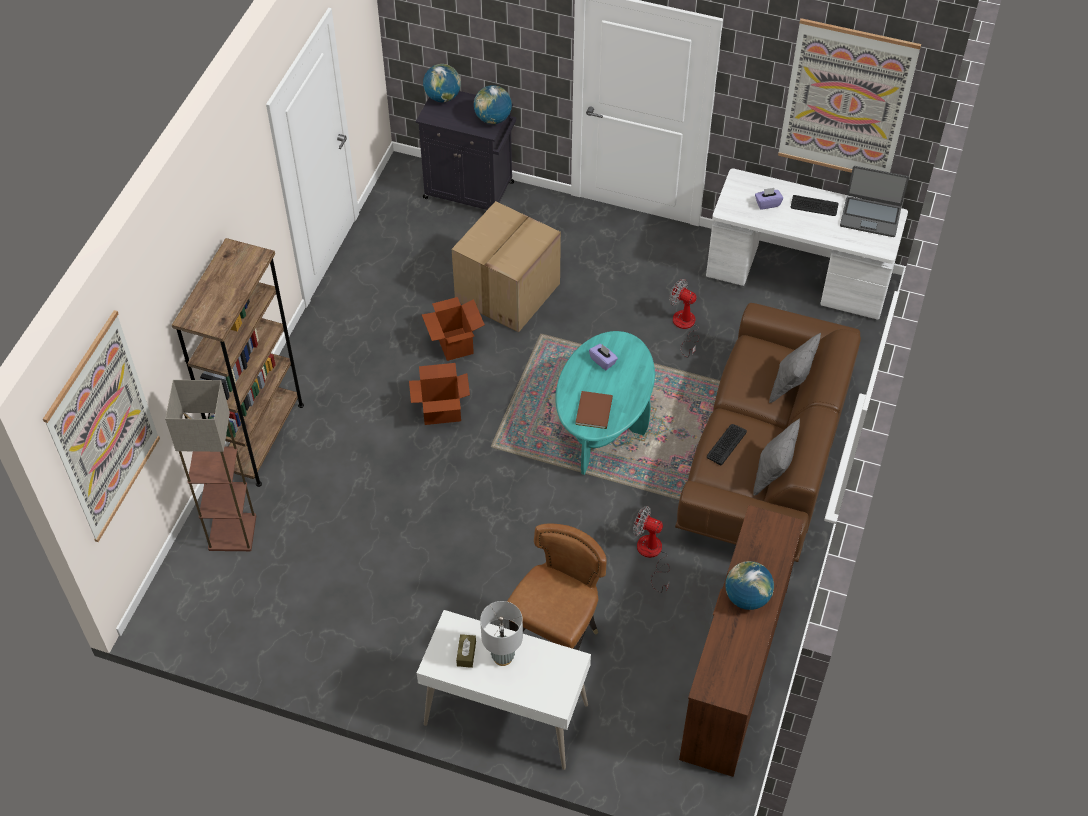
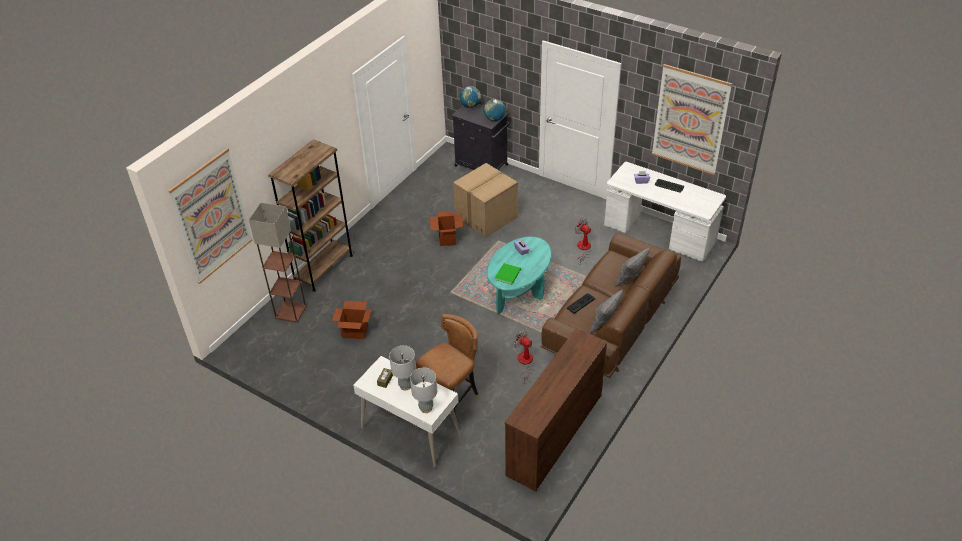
camera: 15 degrees right, 10 degrees down
cardboard box [409,363,470,425] -> cardboard box moved to [332,301,372,339]
brown book [575,391,613,429] -> green book [495,263,521,285]
globe [725,561,774,610] -> none
laptop [840,166,909,237] -> none
none -> grey table lamp [410,367,437,413]

